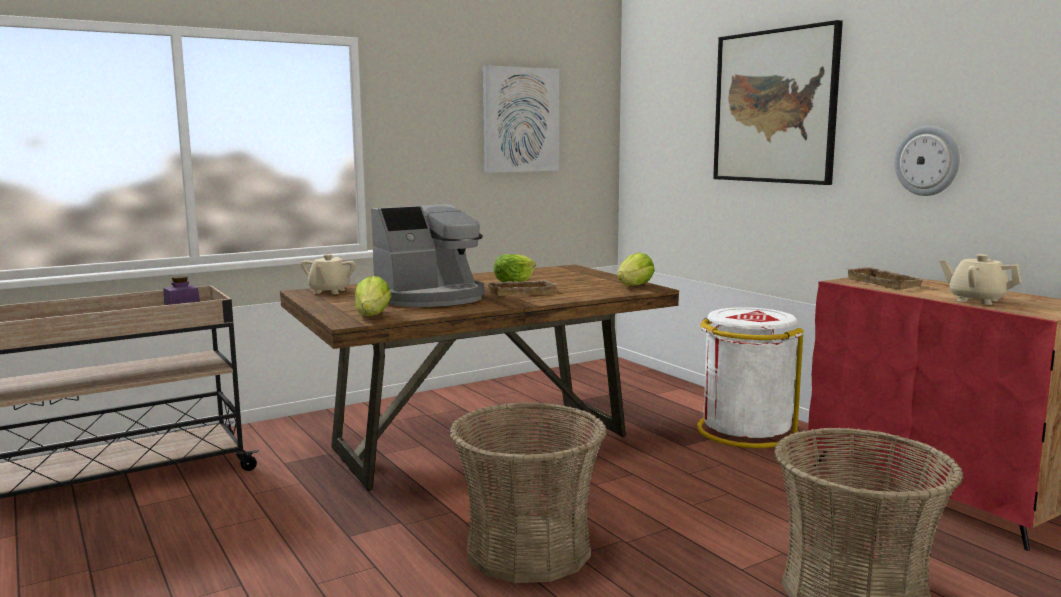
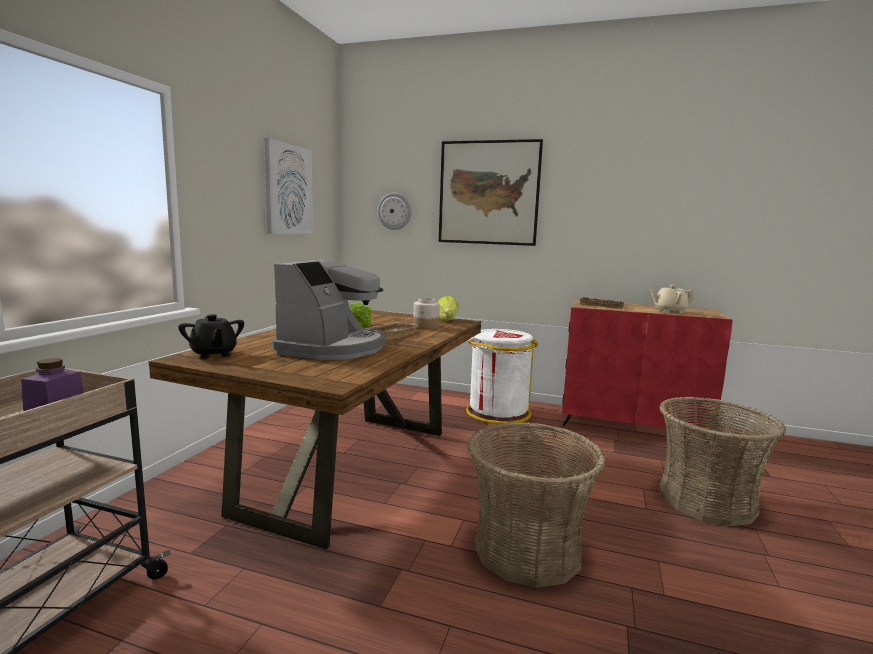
camera: 40 degrees left, 0 degrees up
beige teapot [301,254,356,294] -> black teapot [178,314,244,359]
lettuce [355,276,392,316] -> none
wall clock [895,126,960,196] -> wall clock moved to [377,192,412,230]
none -> jar [413,298,440,330]

